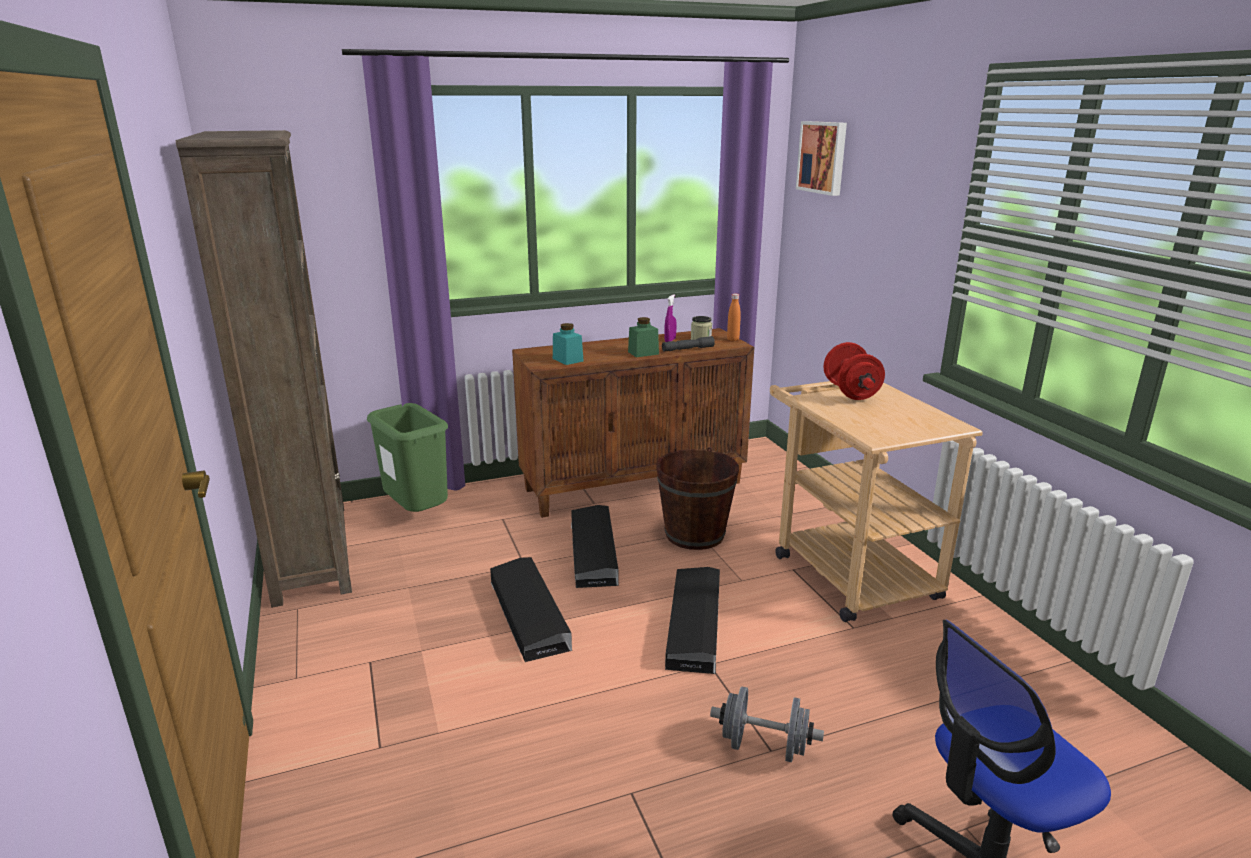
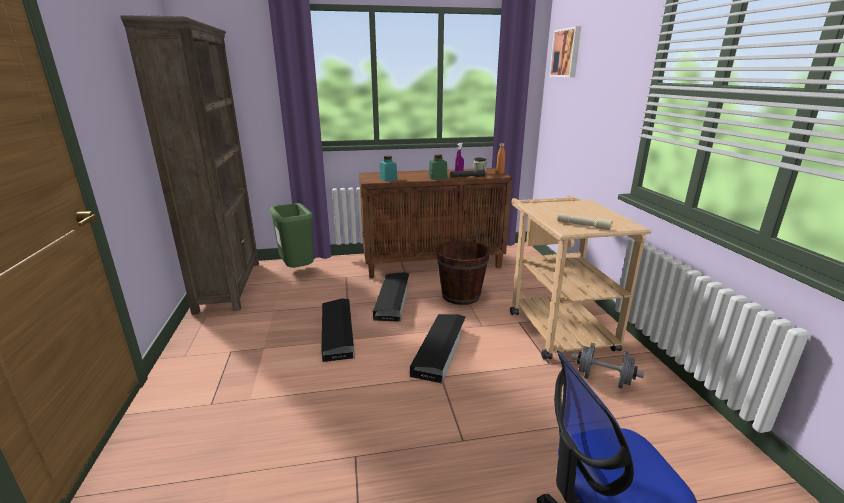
camera: 10 degrees right, 0 degrees up
grey dumbbell [710,686,824,762] -> grey dumbbell moved to [571,343,644,389]
red dumbbell [823,342,885,400] -> none
none -> beige flashlight [557,213,613,230]

